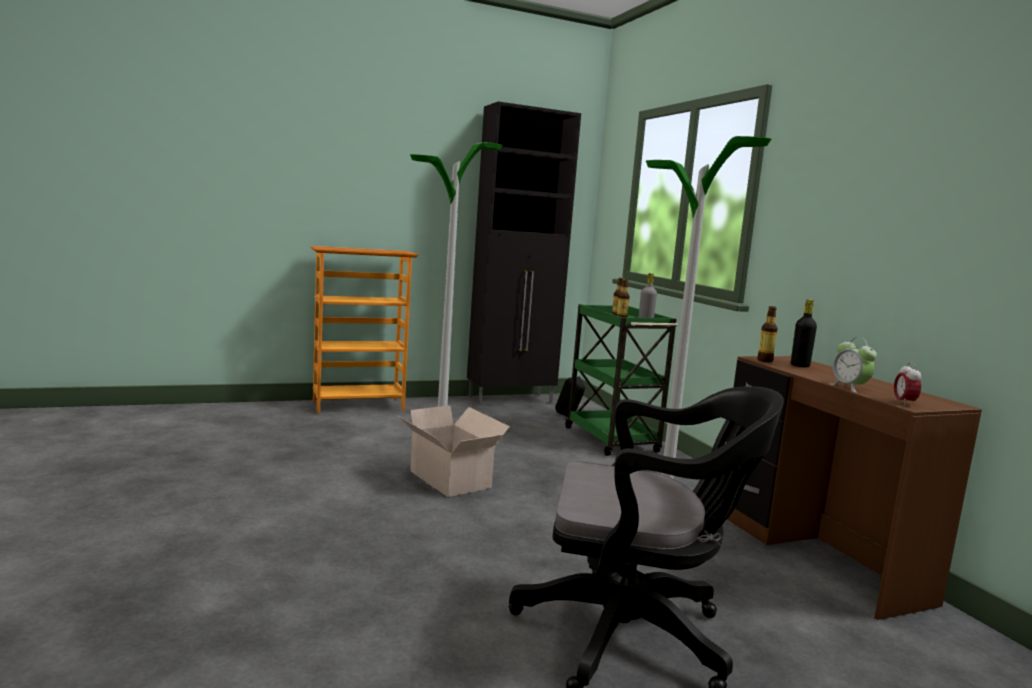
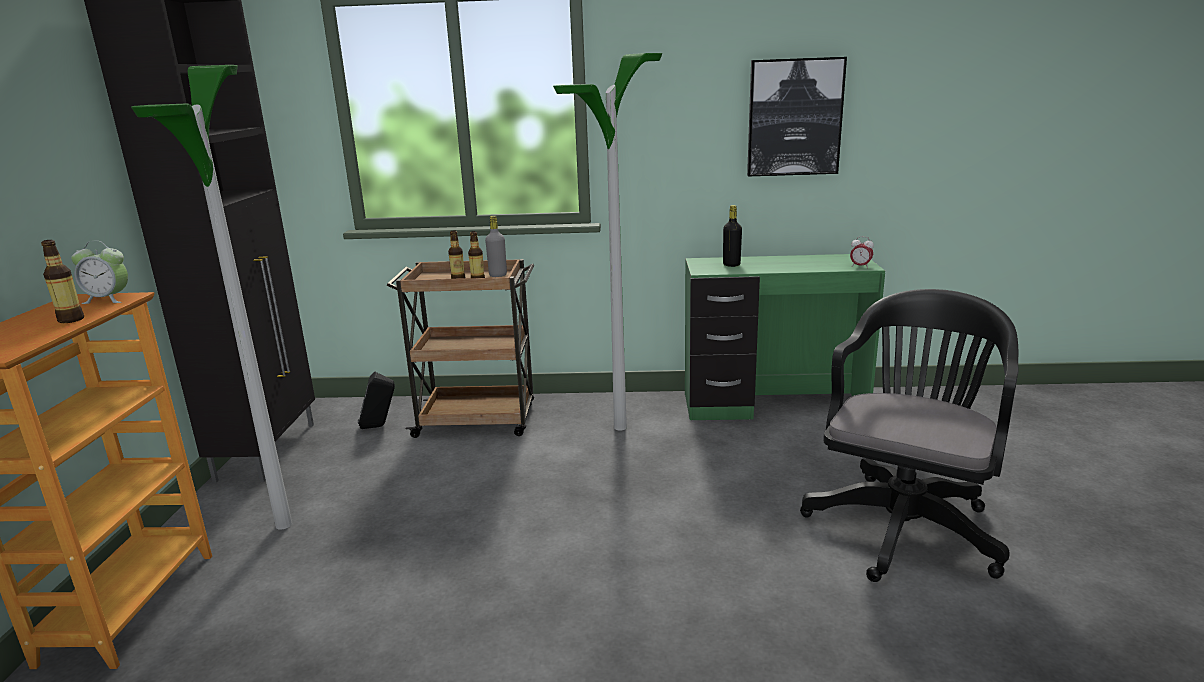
camera: 65 degrees left, 10 degrees up
cardboard box [398,405,510,497] -> none
green cart [565,304,678,456] -> brown cart [387,259,534,438]
brown desk [726,356,982,620] -> green desk [685,254,885,421]
bottle [757,306,778,362] -> bottle moved to [41,240,84,323]
alarm clock [830,337,877,393] -> alarm clock moved to [71,241,128,304]
none -> picture [747,57,847,176]

